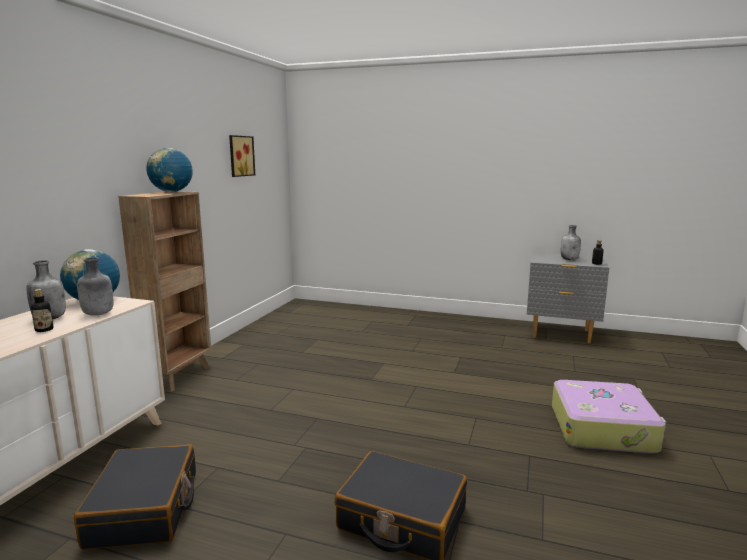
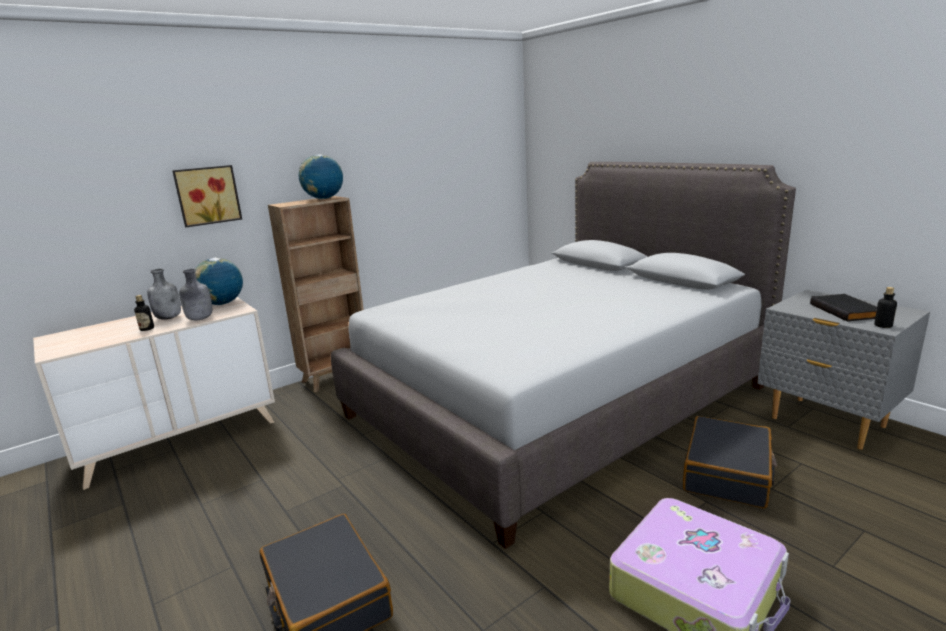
camera: 35 degrees right, 5 degrees up
black suitcase [74,444,196,549] -> black suitcase moved to [683,416,777,509]
picture [229,135,255,177] -> picture moved to [172,165,242,227]
grey bottle [561,225,581,260] -> black book [810,294,877,322]
none -> grey bed [331,162,796,549]

